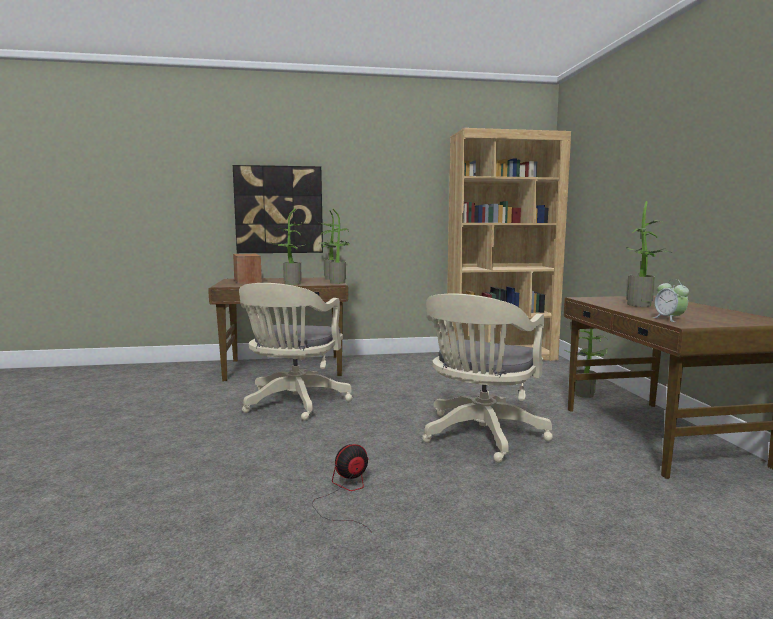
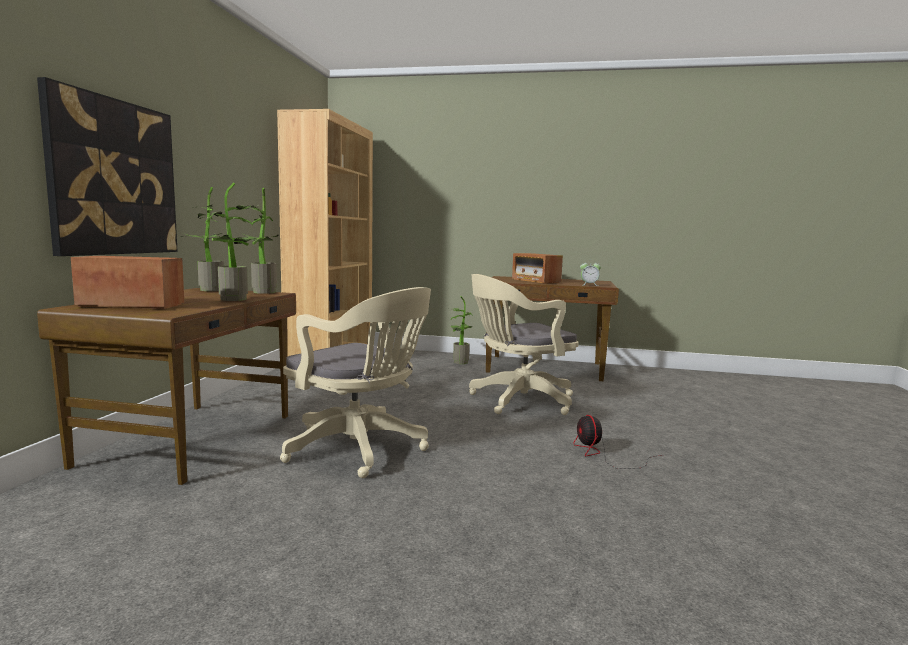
camera: 70 degrees left, 0 degrees up
beige office chair [422,294,553,463] -> beige office chair turned 105 degrees clockwise [469,274,578,415]
potted plant [626,201,673,307] -> radio [512,253,563,284]

